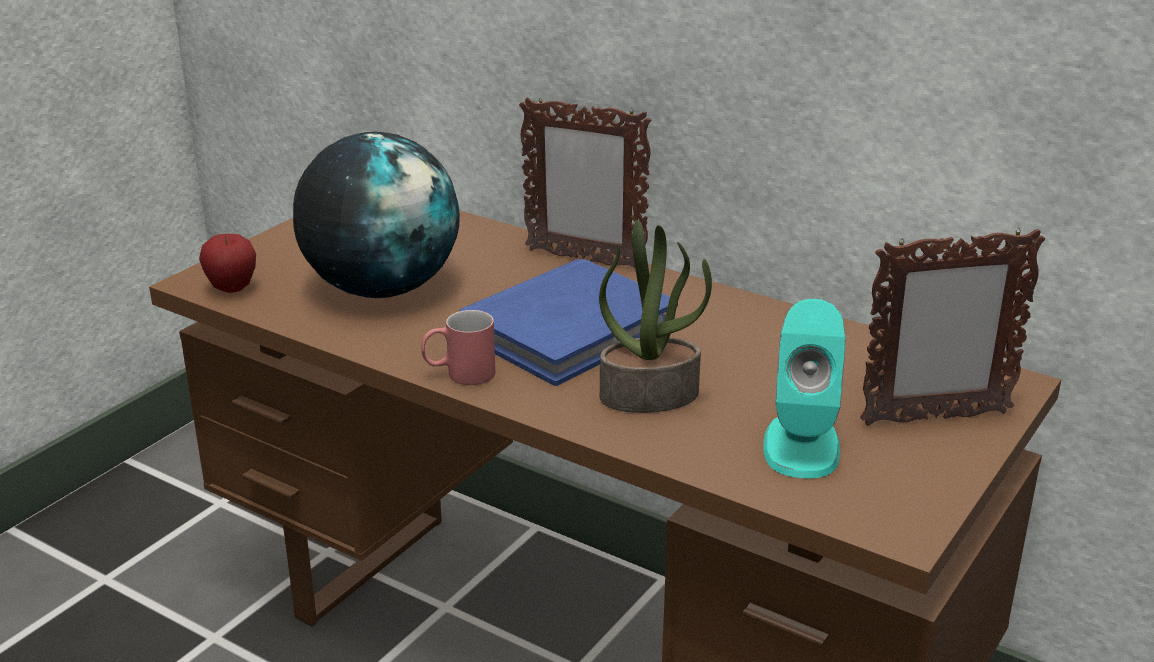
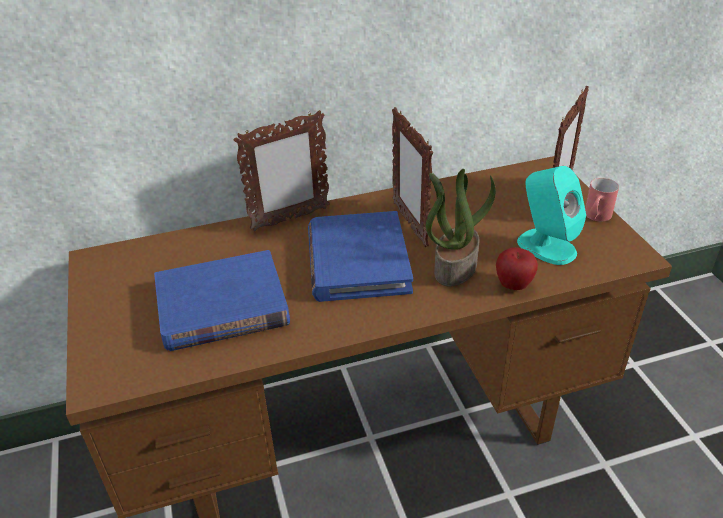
camera: 50 degrees left, 10 degrees up
apple [199,234,256,293] -> apple moved to [496,247,538,290]
globe [293,132,460,298] -> blue book [154,250,290,351]
red mug [421,310,495,385] -> red mug moved to [585,178,619,222]
none -> picture frame [392,107,433,247]

